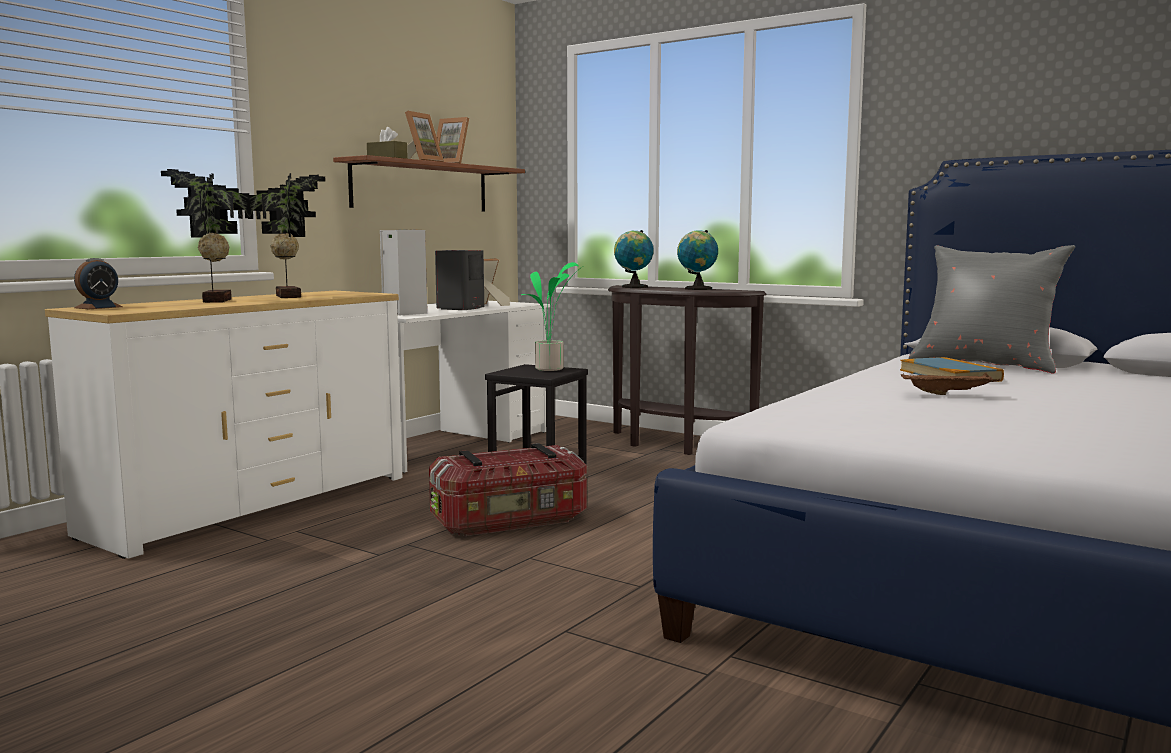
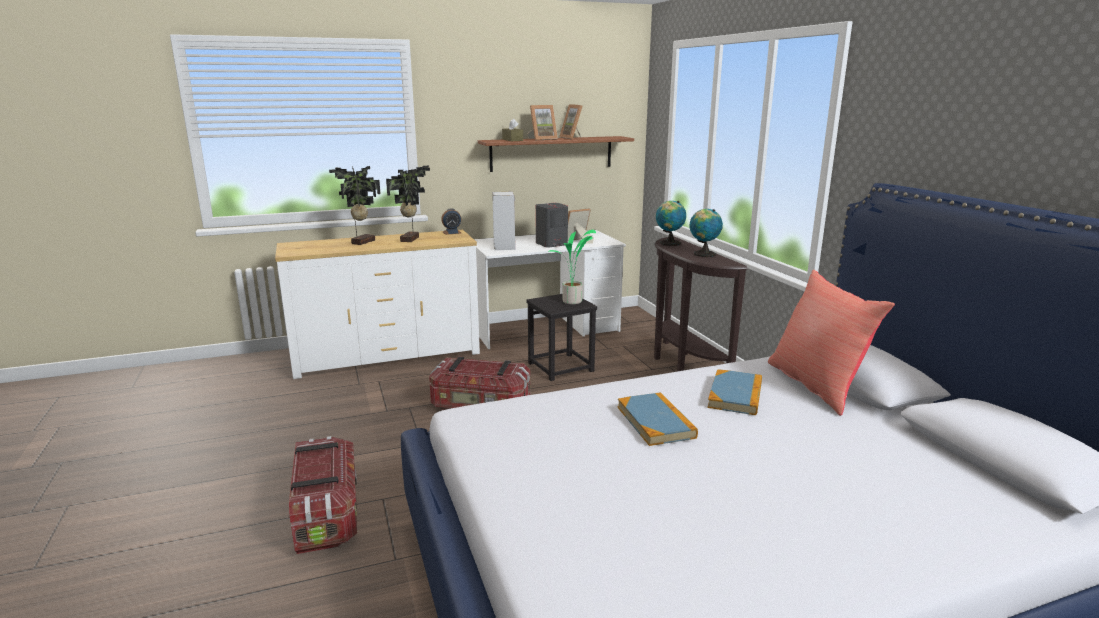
camera: 35 degrees right, 10 degrees up
alarm clock [74,258,123,309] -> alarm clock moved to [441,208,461,235]
brown tray [901,373,1000,395] -> book [617,392,698,446]
grey pillow [909,245,1075,374] -> red pillow [768,270,895,416]
none -> storage box [289,436,357,554]

